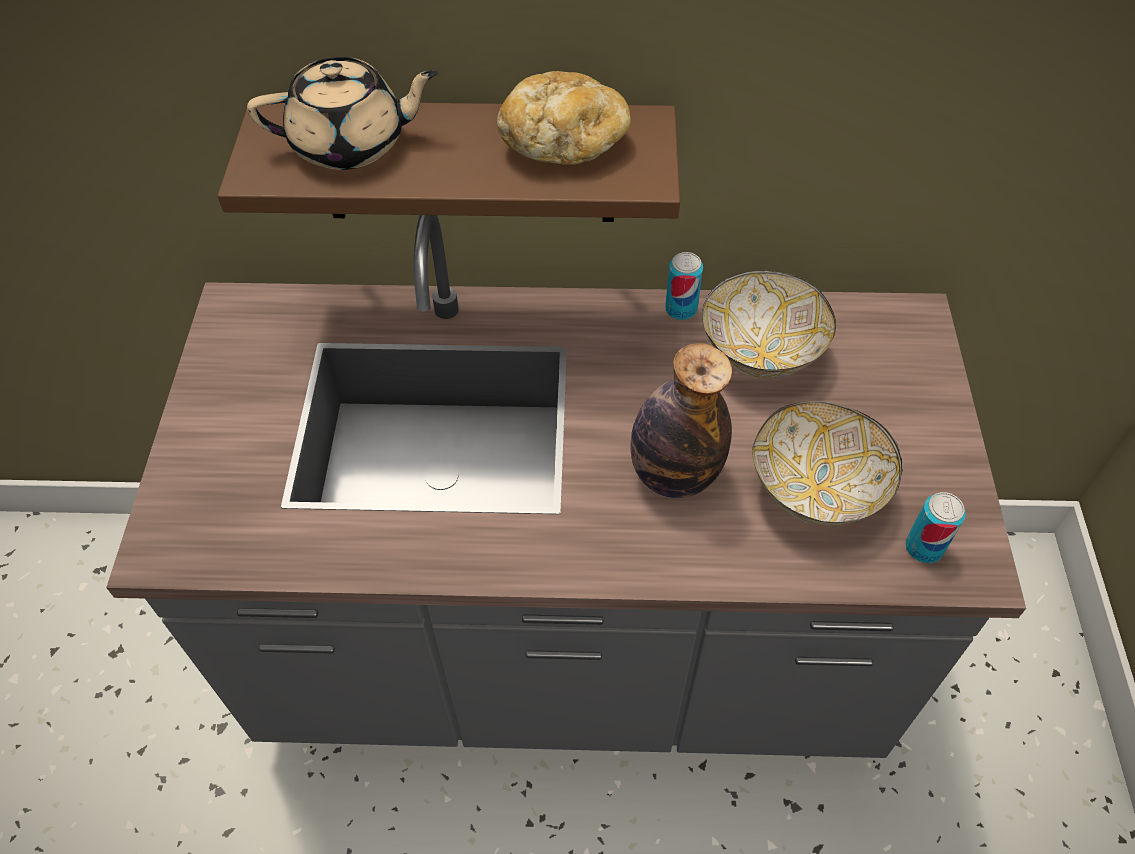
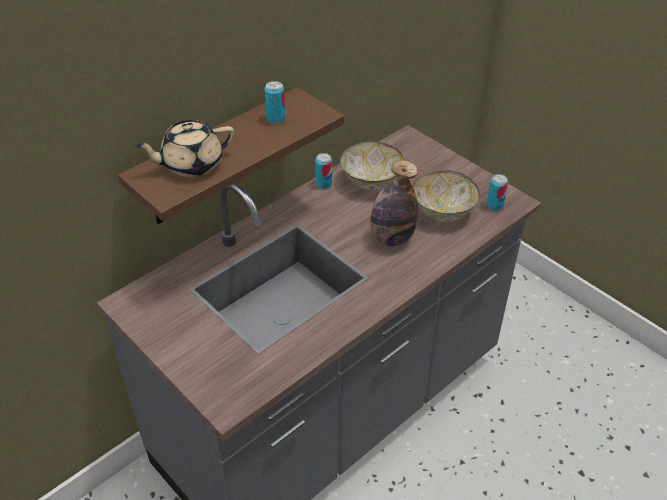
camera: 45 degrees left, 10 degrees down
beige teapot [247,57,439,170] -> beige teapot turned 150 degrees counterclockwise [135,120,235,177]
bread [497,71,631,165] -> can [265,81,286,124]

